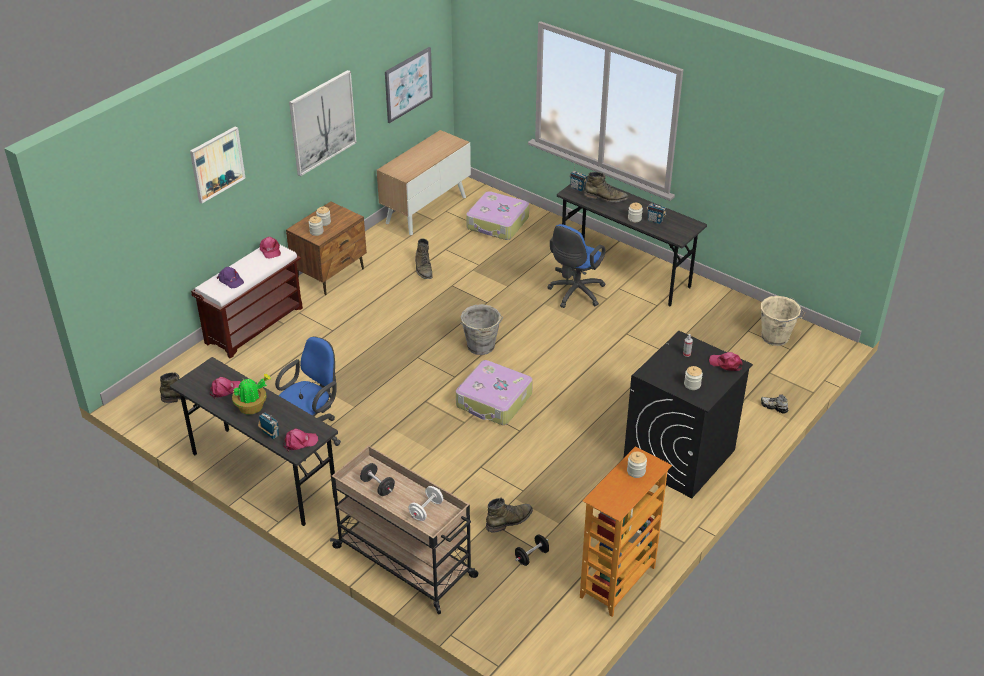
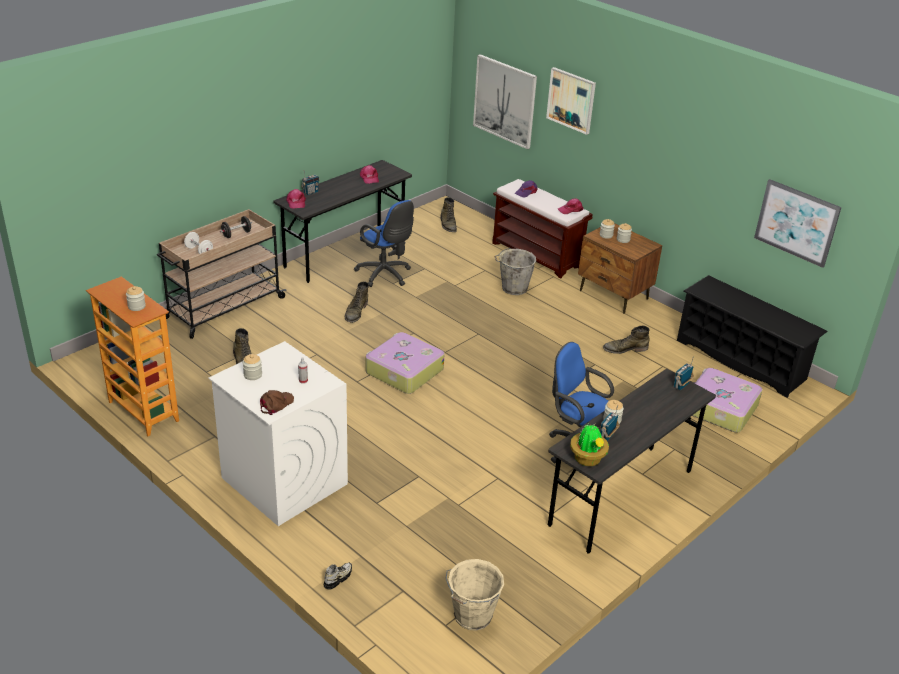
camera: 95 degrees right, 5 degrees down
potted plant [232,374,271,415] -> potted plant moved to [570,422,609,466]
picture [289,70,357,176] -> picture moved to [473,54,537,149]
cabinet [377,130,471,235] -> black shoe rack [677,275,827,398]
grey bucket [460,304,503,355] -> grey bucket moved to [495,248,536,295]
black dumbbell [515,535,549,566] -> none
green boot [584,172,628,202] -> green boot moved to [344,281,369,323]
black washing machine [624,331,753,498] -> white washing machine [209,341,348,526]
pink cap [709,352,743,371] -> brown cap [260,390,294,415]

